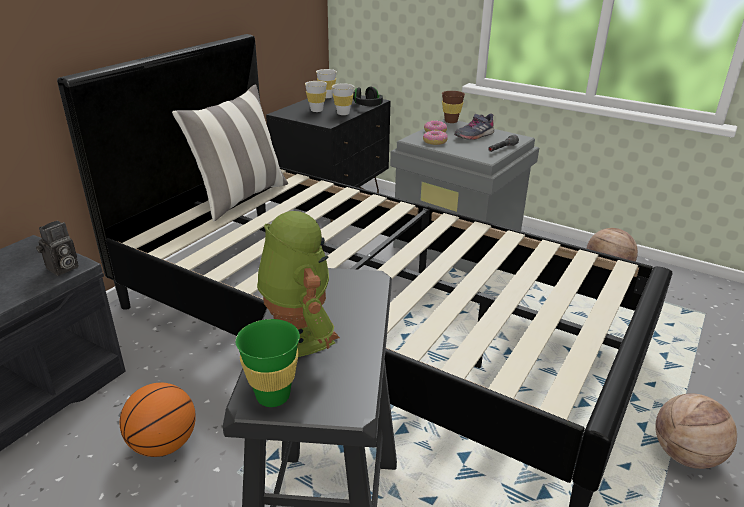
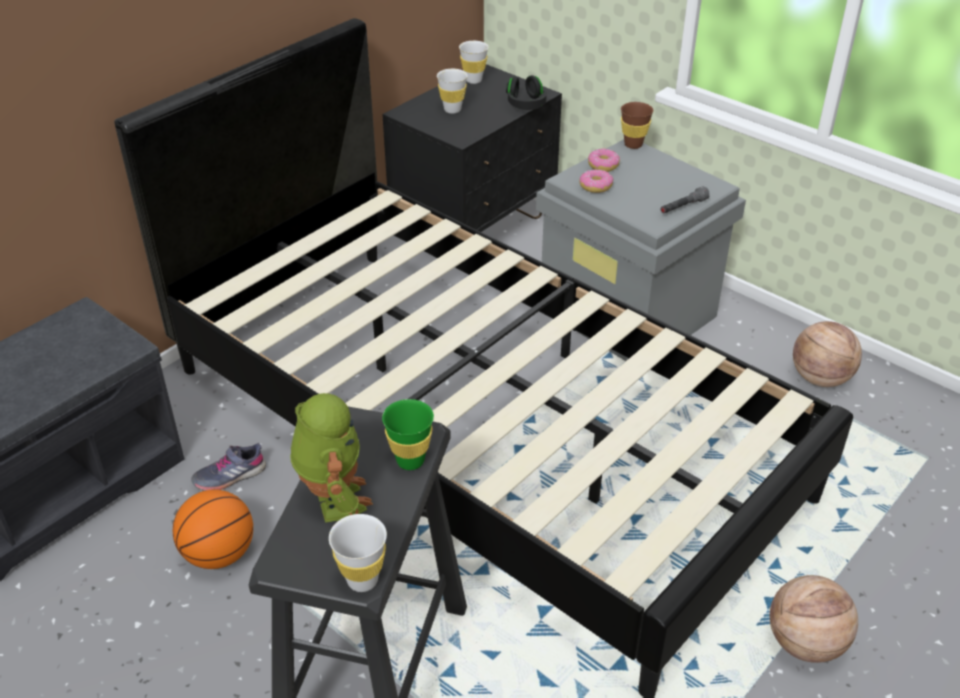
camera: 10 degrees right, 10 degrees up
camera [36,221,79,276] -> none
pillow [172,84,288,221] -> none
green cup [235,319,300,407] -> green cup moved to [382,399,434,470]
white cup [332,83,354,115] -> white cup moved to [329,514,387,592]
grey shoe [454,114,494,140] -> grey shoe moved to [191,443,266,491]

